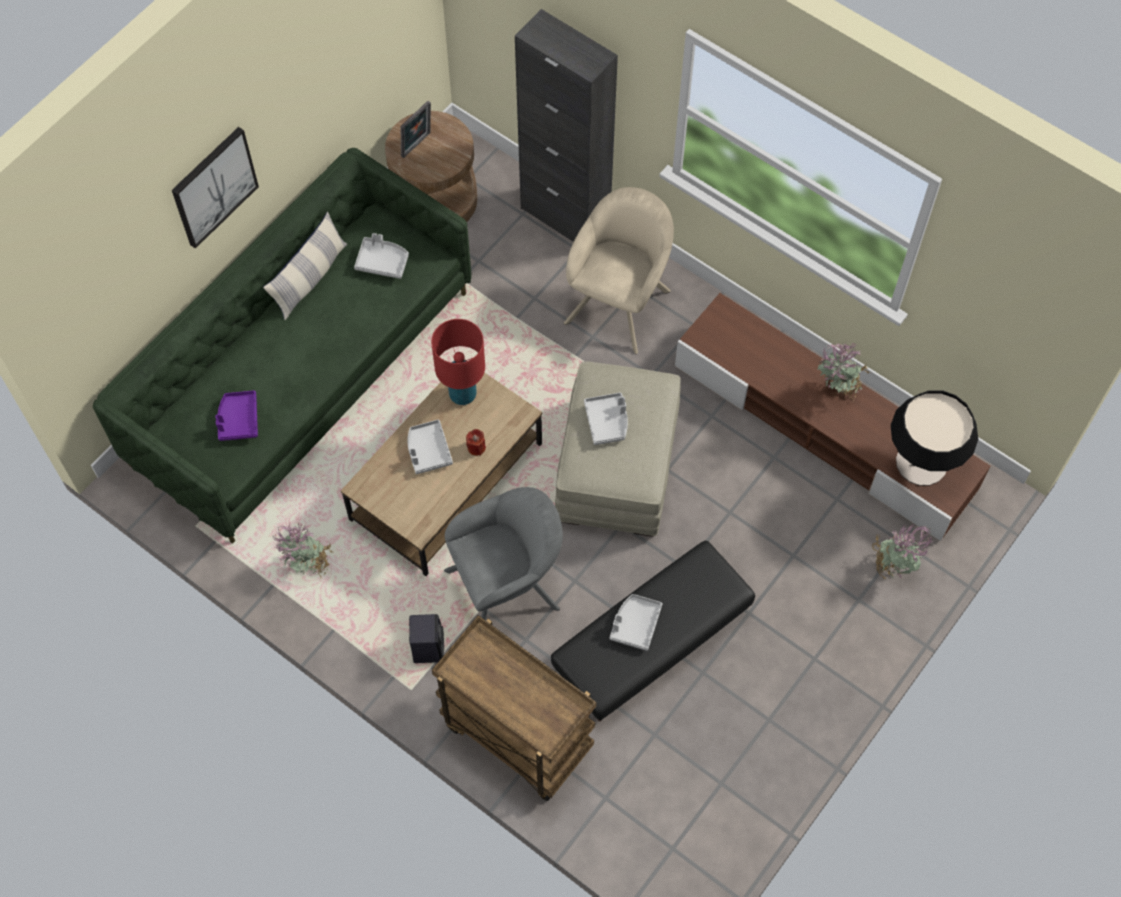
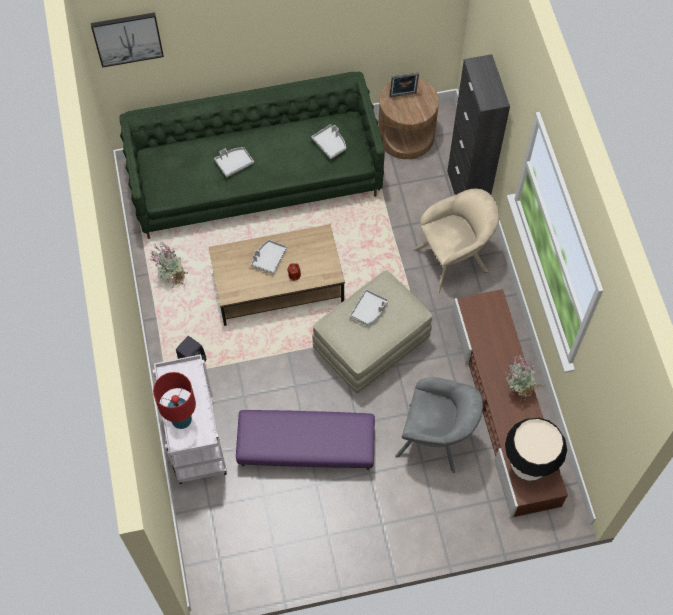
camera: 40 degrees right, 0 degrees up
picture [172,127,259,248] -> picture moved to [91,12,164,68]
purple tray [216,390,258,441] -> none
pillow [263,212,347,320] -> none
red table lamp [431,319,485,405] -> red table lamp moved to [153,372,196,429]
brown cart [432,615,596,801] -> white cart [153,354,227,484]
grey armchair [444,487,563,620] -> grey armchair moved to [395,377,483,473]
black ottoman [551,541,755,721] -> purple ottoman [236,410,375,470]
grey tray [610,594,663,651] -> grey tray moved to [214,147,254,177]
potted plant [872,523,933,579] -> none

